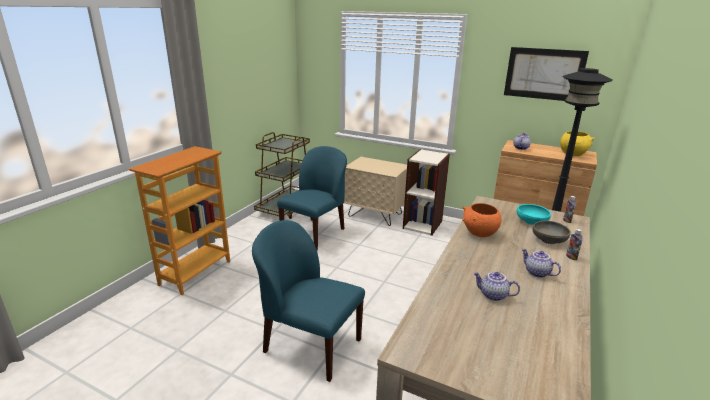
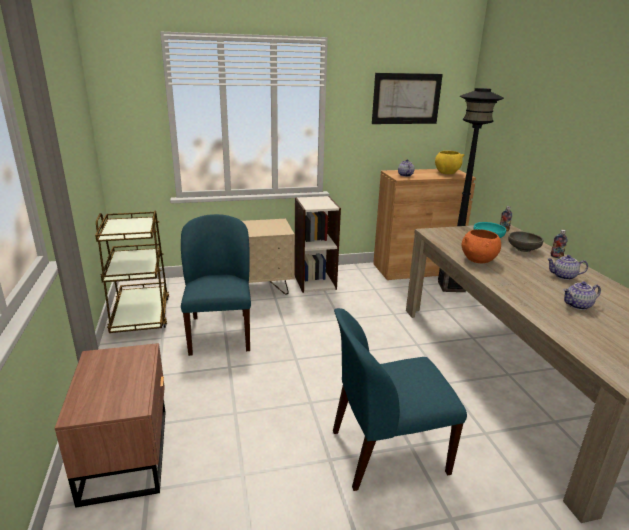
camera: 40 degrees left, 0 degrees up
bookcase [129,146,230,295] -> brown nightstand [55,343,166,508]

